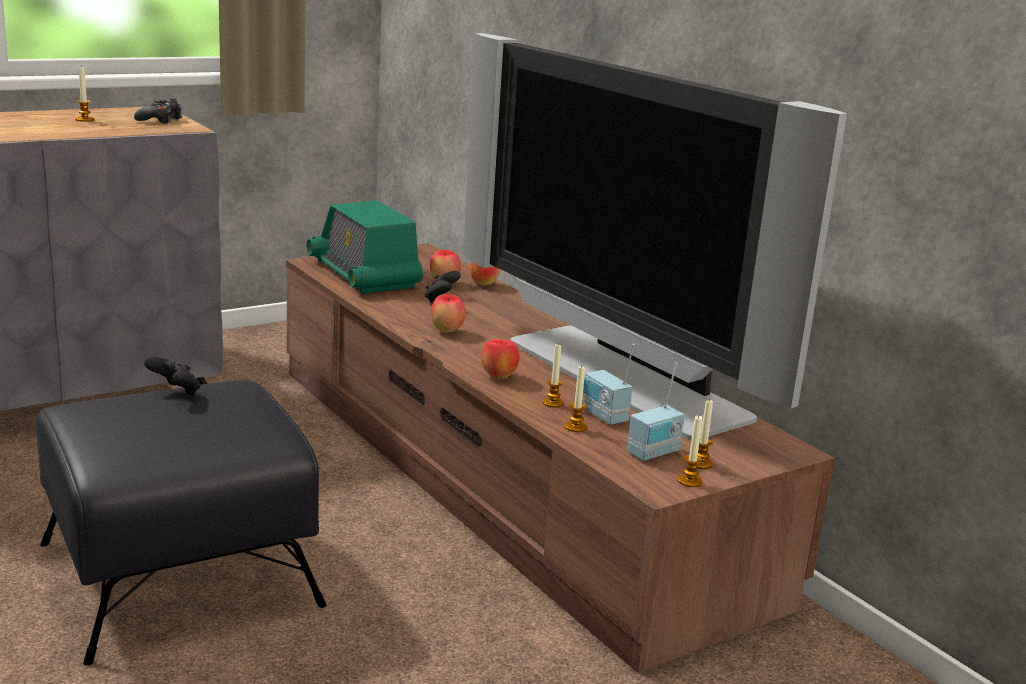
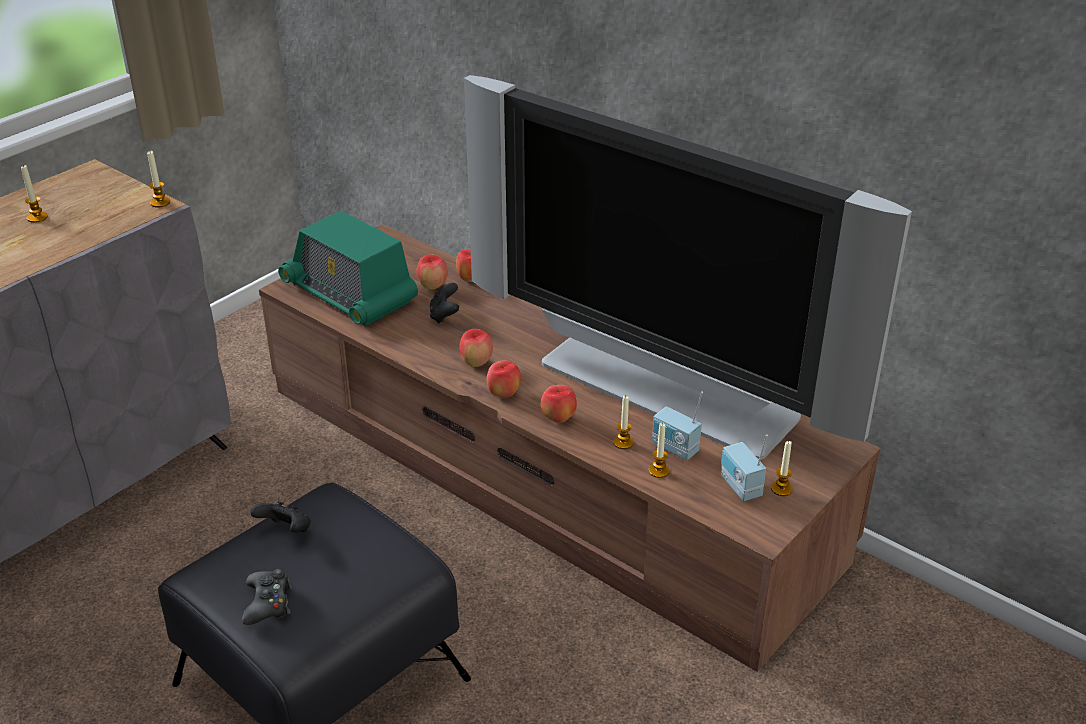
camera: 15 degrees left, 15 degrees up
black game controller [134,98,182,124] -> black game controller moved to [242,569,292,625]
radio [627,363,685,461] -> radio turned 120 degrees clockwise [721,434,768,501]
candle [678,416,703,487] -> candle moved to [147,151,170,208]
none -> apple [487,360,521,397]

